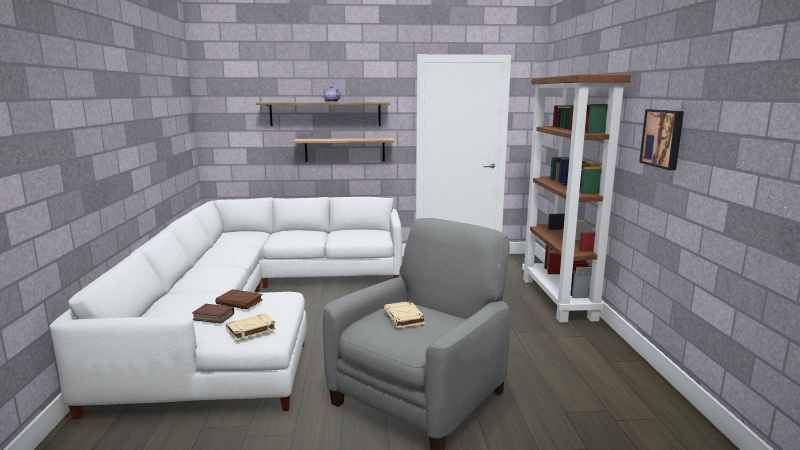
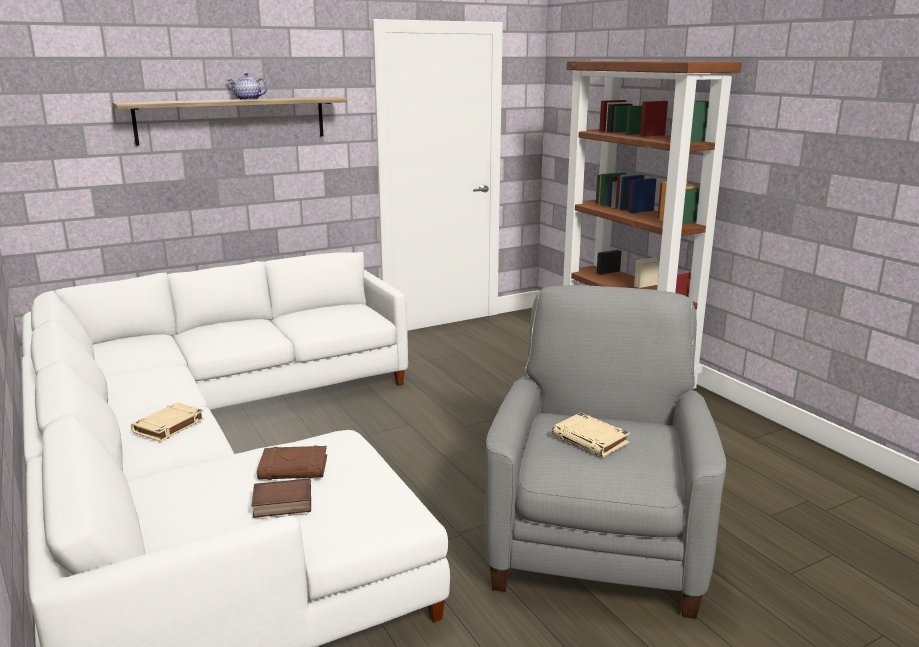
camera: 25 degrees left, 5 degrees up
beige book [226,313,276,340] -> beige book moved to [131,402,205,442]
shelf [293,138,394,162] -> none
picture [639,109,684,170] -> none

